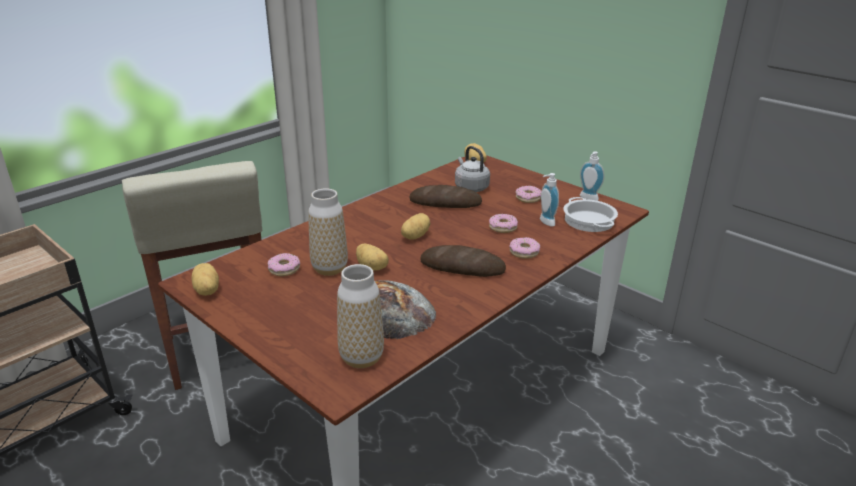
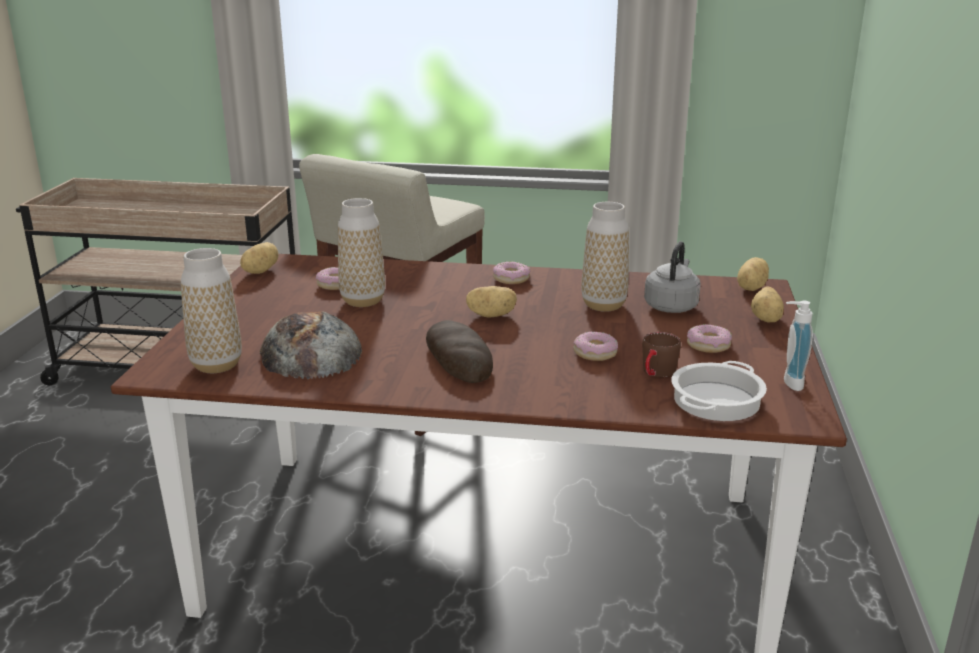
camera: 55 degrees right, 5 degrees down
potato [356,244,389,271] -> potato moved to [751,287,784,323]
bread [410,185,482,208] -> vase [581,202,629,312]
donut [509,237,540,259] -> donut moved to [493,261,531,284]
soap dispenser [540,173,559,227] -> brown mug [642,332,681,377]

